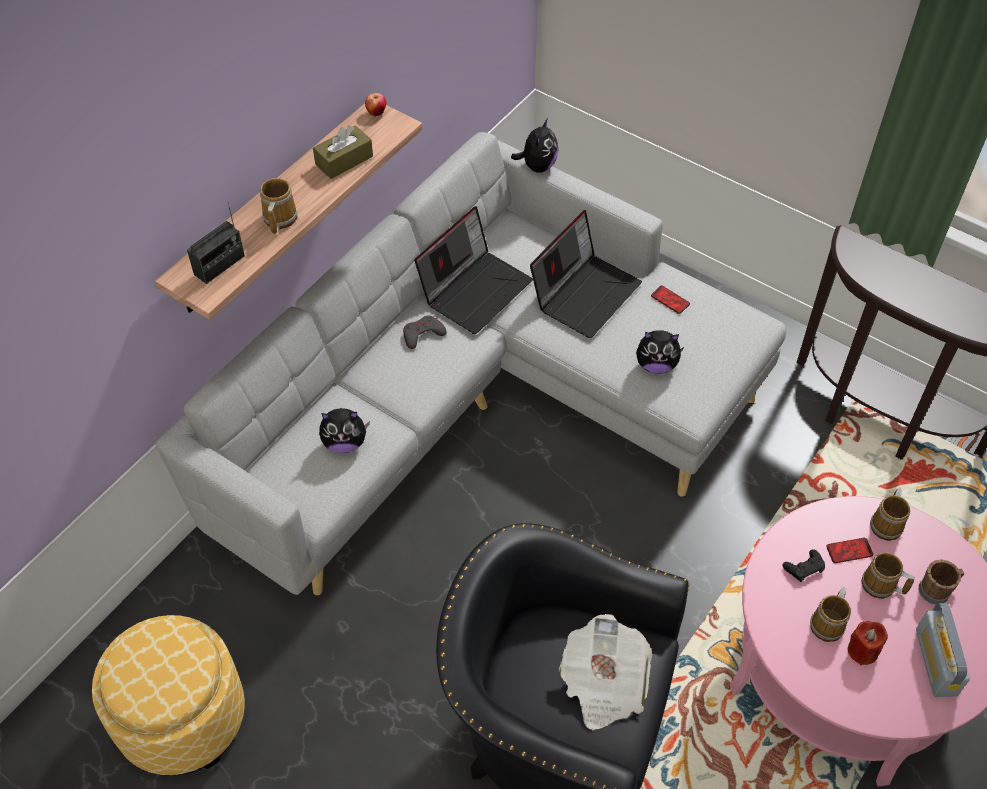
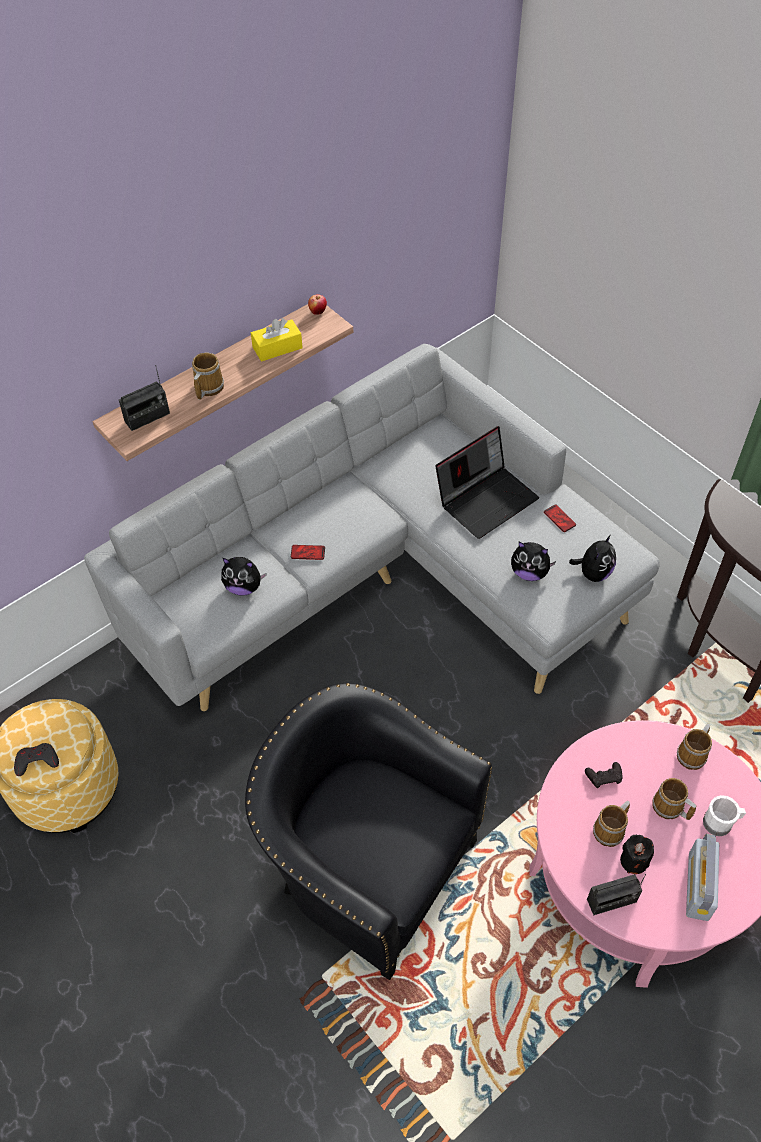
camera: 15 degrees right, 0 degrees up
brown tissue box [313,125,373,179] -> yellow tissue box [251,318,303,362]
grey game controller [403,316,447,349] -> grey game controller moved to [14,743,59,776]
laptop [414,206,533,334] -> none
plush toy [511,118,558,173] -> plush toy moved to [569,535,616,582]
newspaper [559,614,652,730] -> none
phone [826,538,873,563] -> phone moved to [291,545,325,560]
red candle [848,621,888,665] -> black candle [620,835,654,874]
brown mug [919,560,965,605] -> white mug [703,795,746,836]
none -> radio [587,874,646,915]

